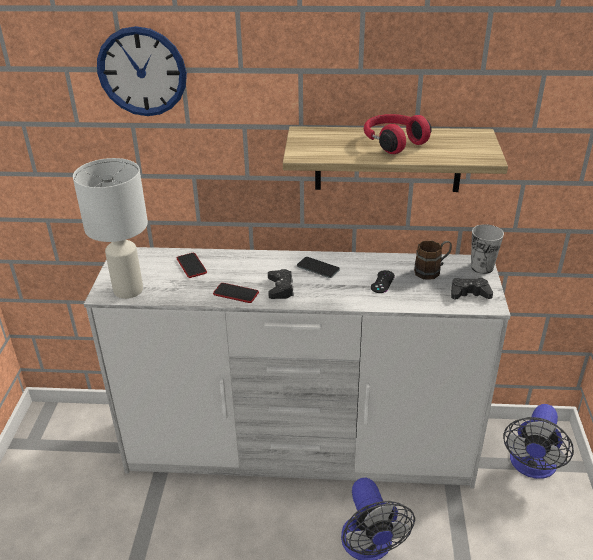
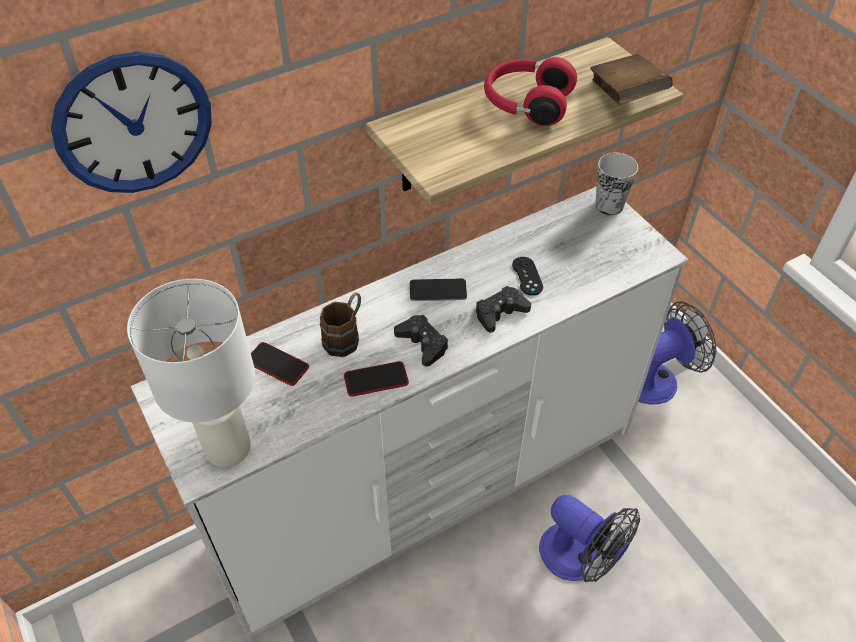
camera: 35 degrees left, 15 degrees up
brown mug [414,241,452,280] -> brown mug moved to [320,292,361,357]
black game controller [451,278,493,300] -> black game controller moved to [476,286,531,333]
fan [503,404,574,479] -> fan turned 105 degrees counterclockwise [639,301,716,404]
none -> brown book [590,54,673,104]

